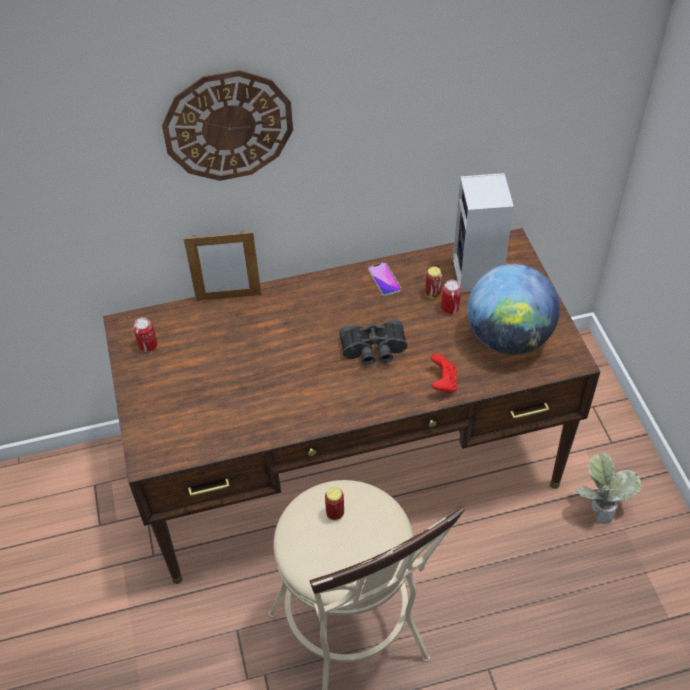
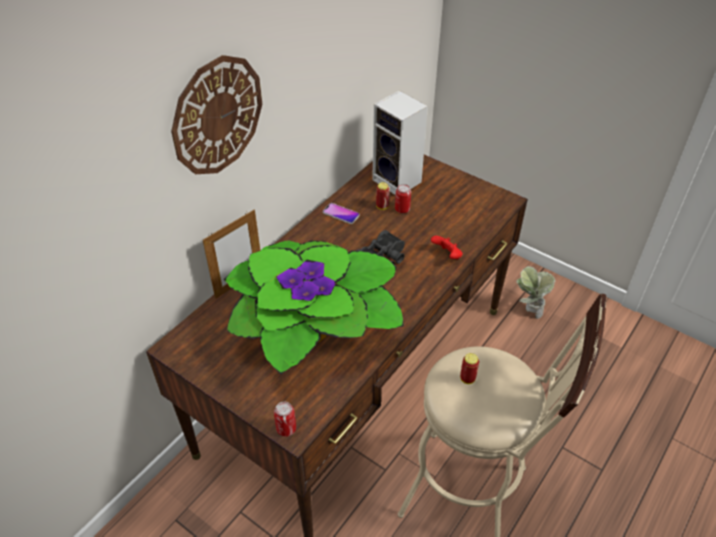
camera: 40 degrees left, 5 degrees down
can [133,317,157,352] -> can moved to [274,402,296,437]
globe [468,264,560,355] -> none
none -> potted plant [224,240,404,375]

